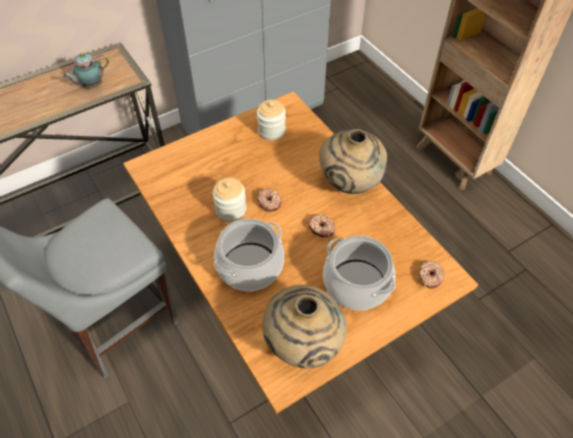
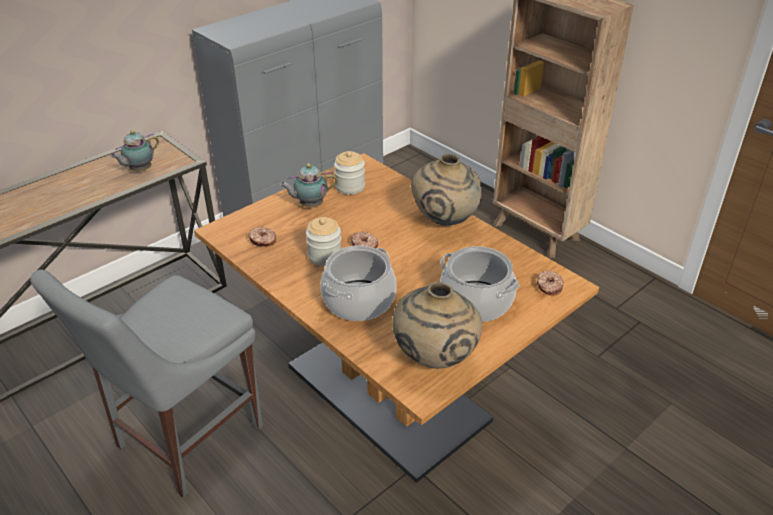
camera: 10 degrees left, 15 degrees down
donut [308,214,335,237] -> donut moved to [248,227,276,247]
none -> teapot [280,163,338,207]

